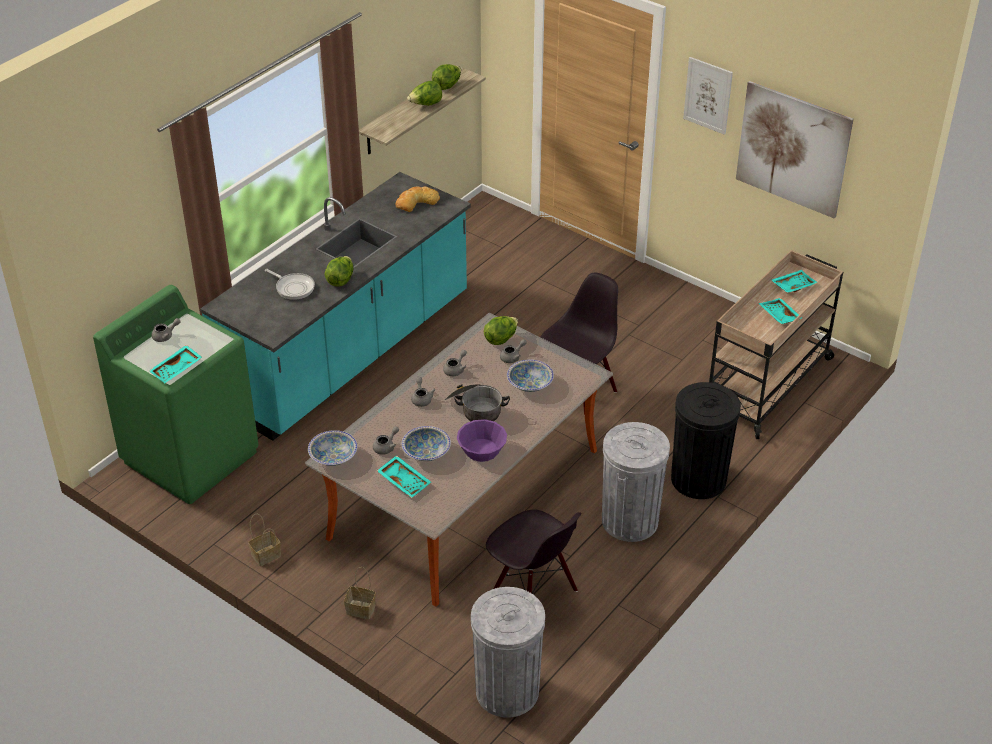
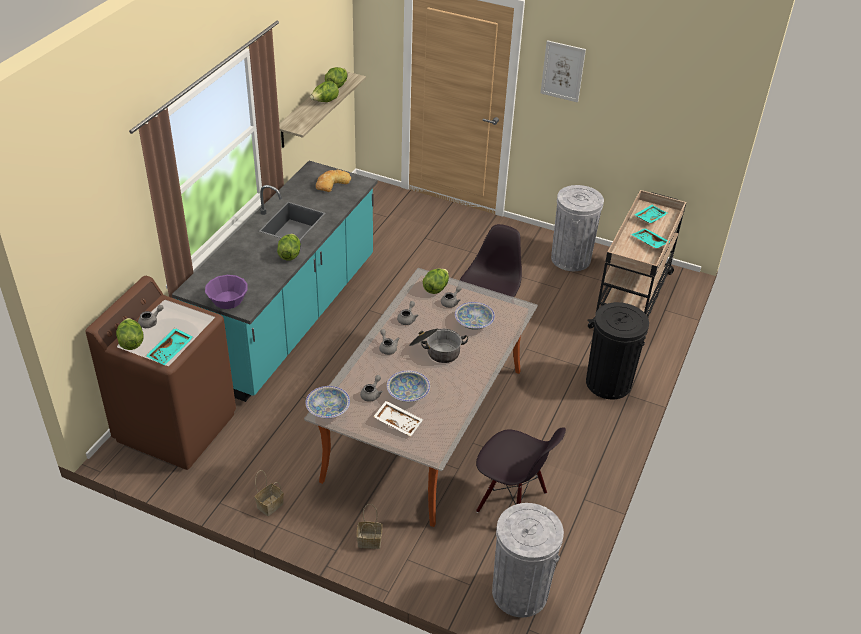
camera: 15 degrees left, 0 degrees up
green washing machine [93,285,259,504] -> brown washing machine [86,276,236,470]
frying pan [265,269,315,300] -> none
turquoise tray [377,455,431,498] -> white tray [373,401,423,437]
purple bowl [457,419,507,462] -> purple bowl moved to [205,275,248,309]
grey trash can [602,422,670,542] -> grey trash can moved to [551,185,604,271]
picture [736,81,854,218] -> none
none -> lettuce [116,318,144,350]

